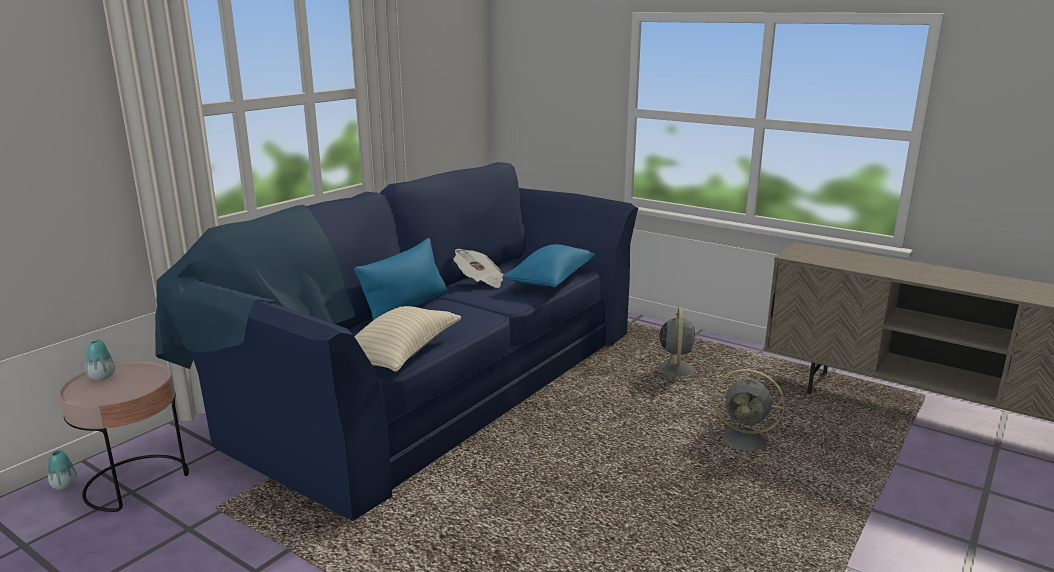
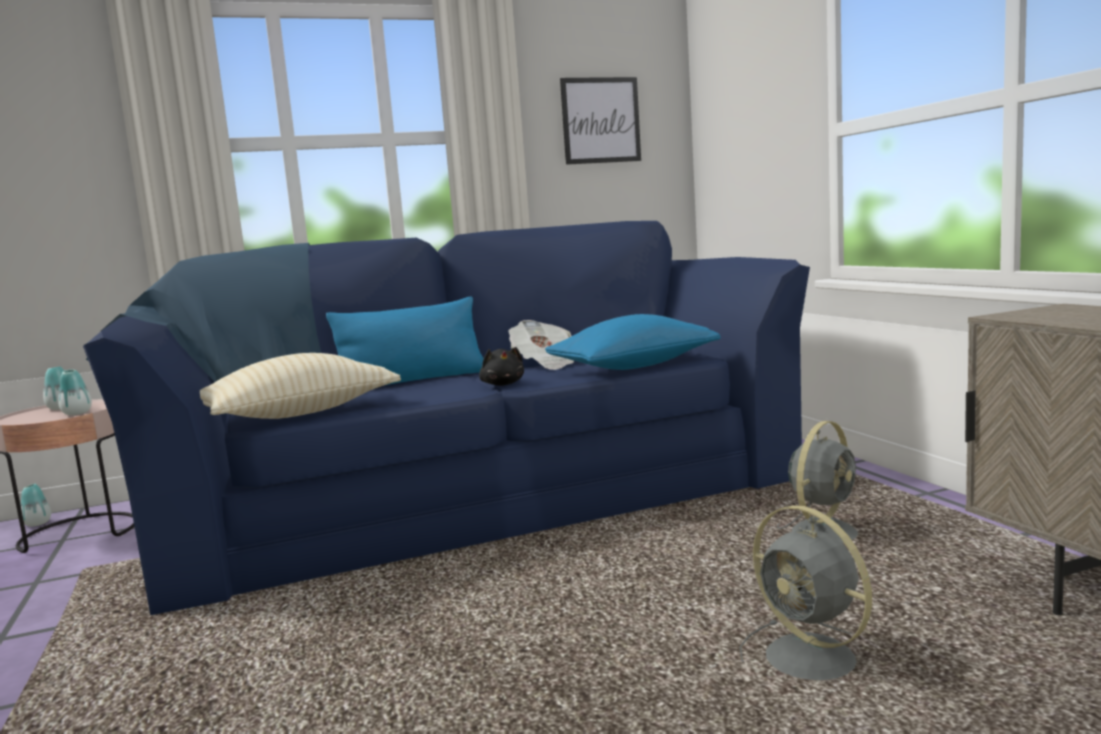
camera: 35 degrees right, 10 degrees down
none -> vase [58,370,92,415]
none -> black plush toy [479,347,524,386]
none -> picture [560,77,641,165]

